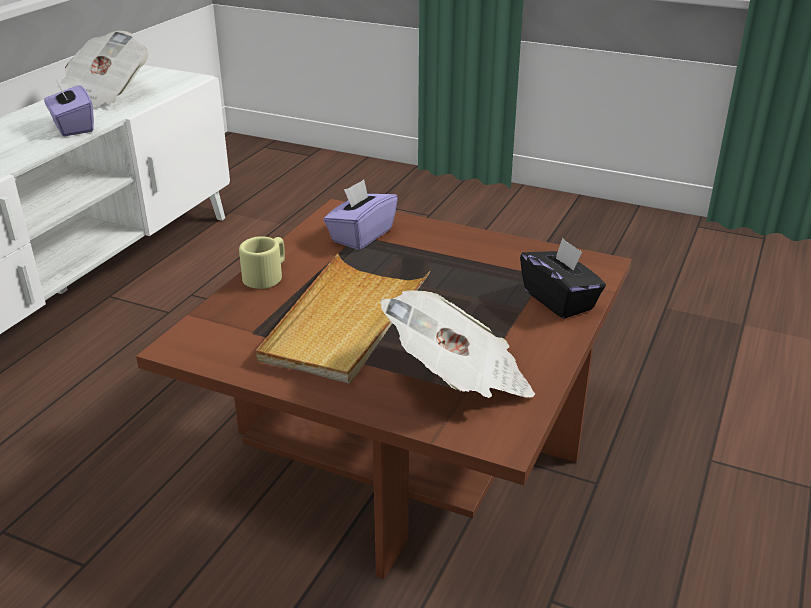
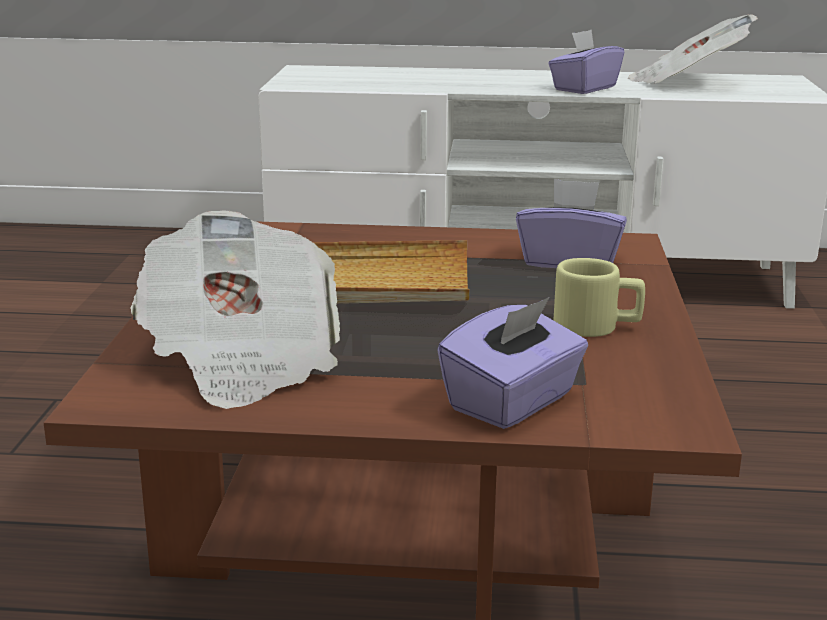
camera: 70 degrees right, 10 degrees down
beige mug [239,236,285,289] -> beige mug moved to [554,258,645,337]
black tissue box [520,238,606,319] -> purple tissue box [437,297,588,429]

